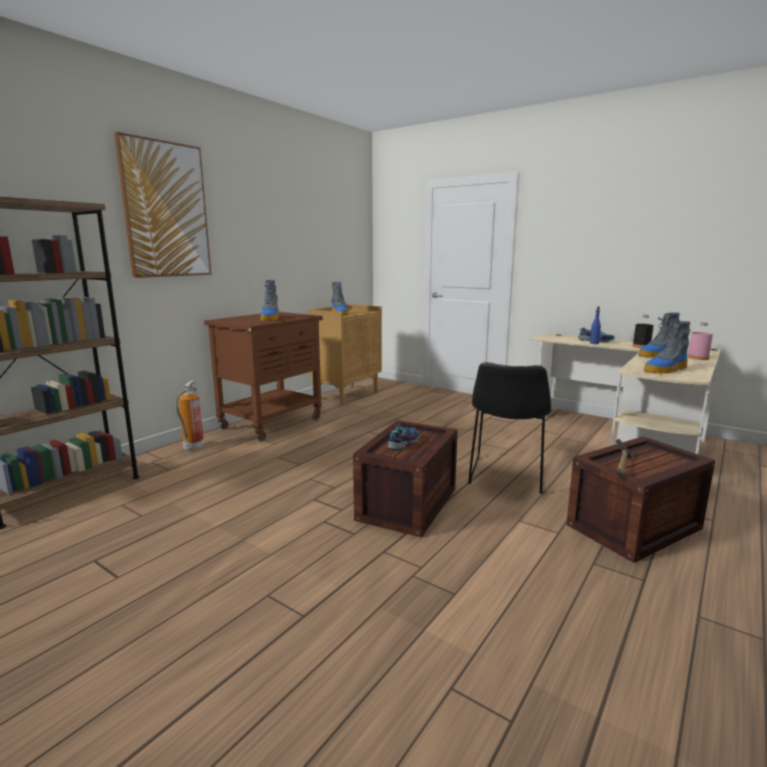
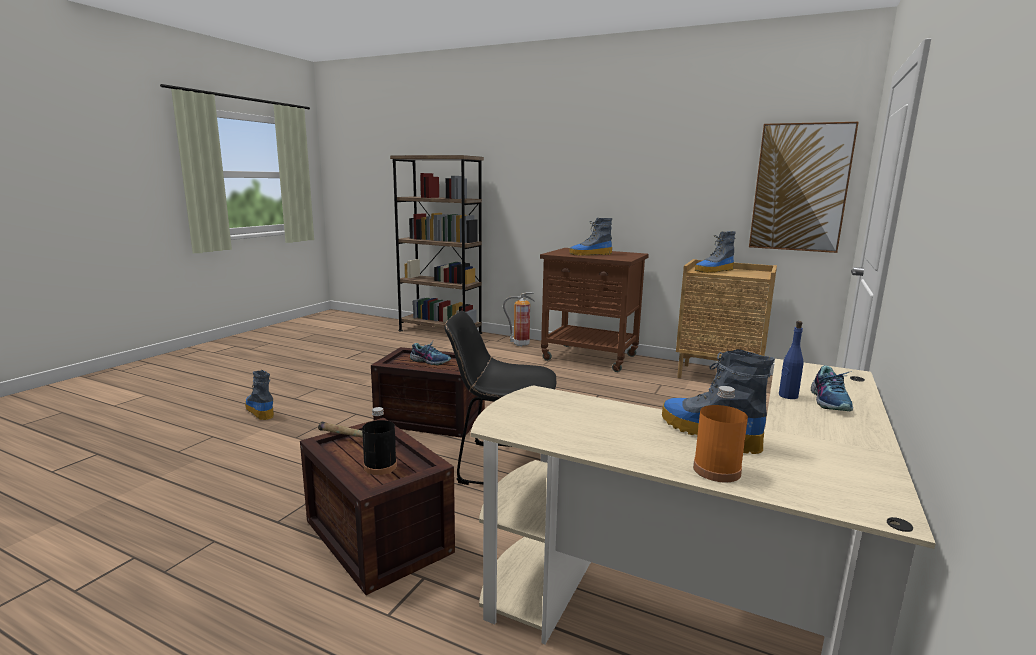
camera: 80 degrees right, 0 degrees up
picture [114,132,211,278] -> picture moved to [749,122,859,253]
black bottle [633,315,654,348] -> black bottle moved to [362,407,397,475]
boot [644,321,691,374] -> boot moved to [245,370,274,420]
pink bottle [688,322,713,360] -> orange bottle [693,386,748,482]

